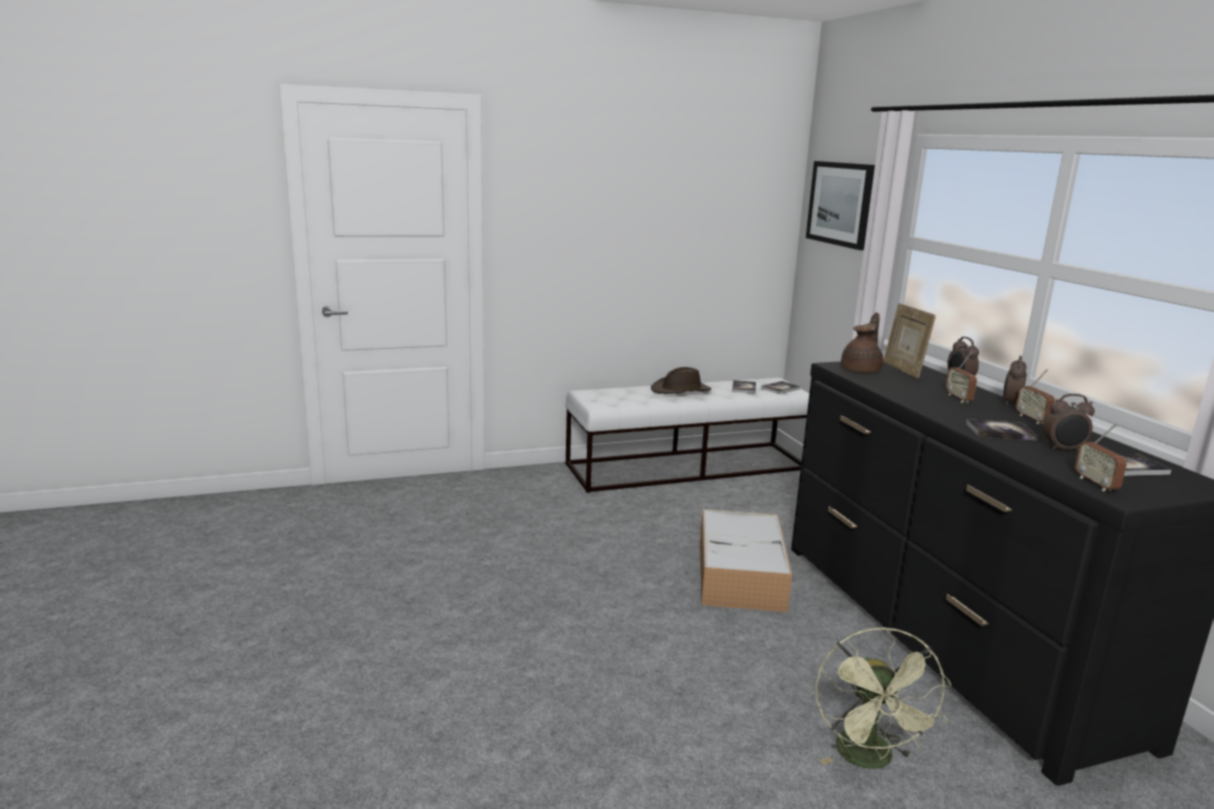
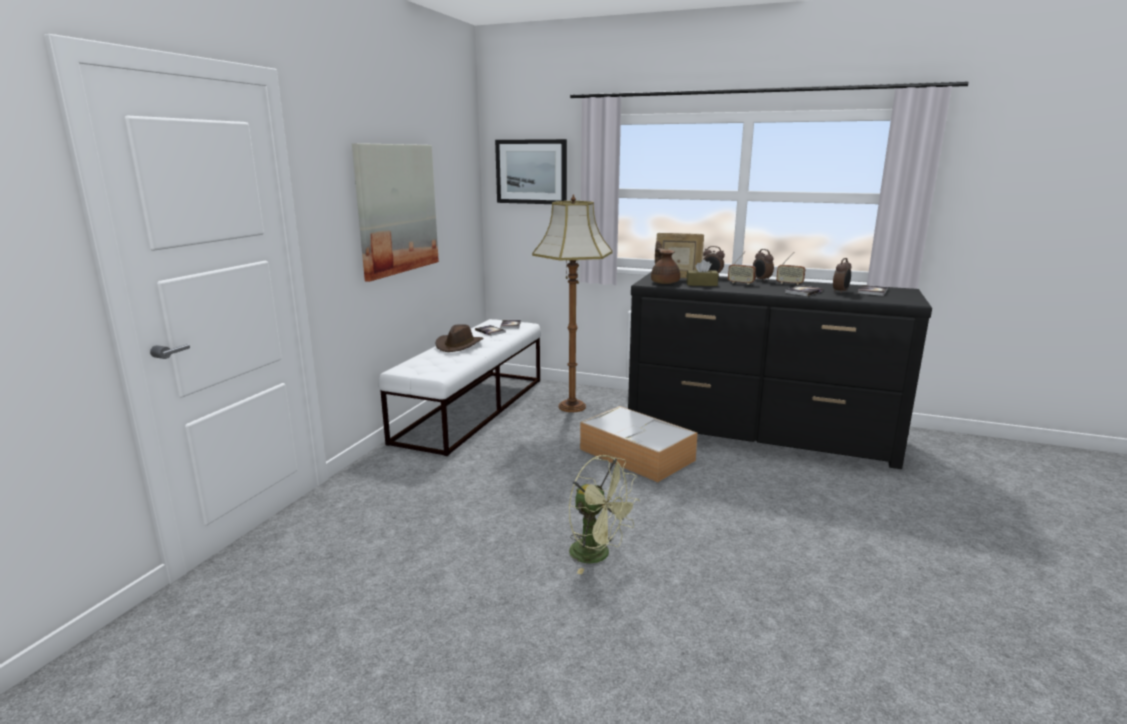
camera: 50 degrees left, 0 degrees up
green fan [815,627,952,769] -> green fan moved to [569,455,640,574]
radio [1075,423,1127,491] -> none
none -> picture [352,143,439,282]
none -> floor lamp [532,194,613,412]
none -> brown tissue box [687,259,718,286]

